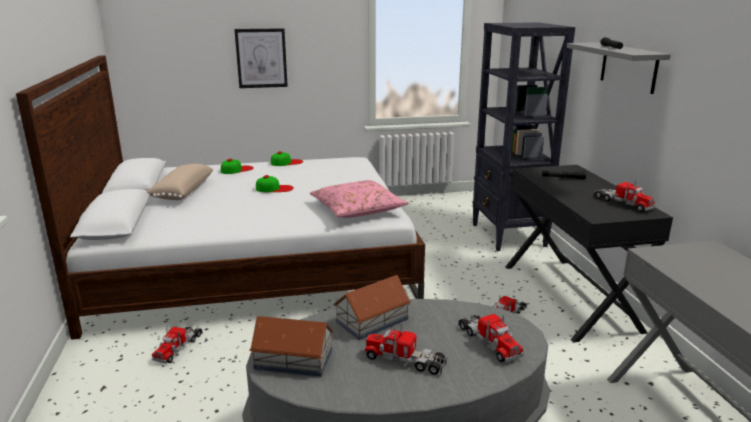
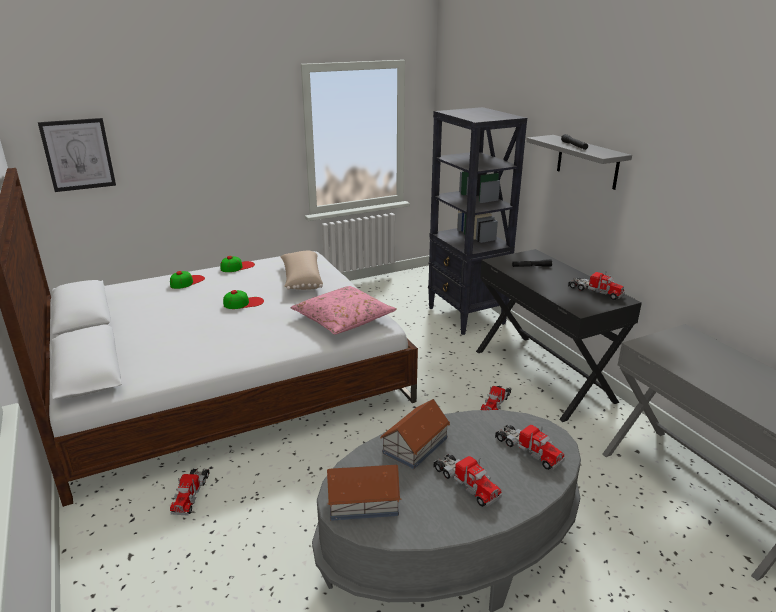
camera: 15 degrees left, 5 degrees up
beige pillow [147,164,213,200] -> beige pillow moved to [281,251,323,290]
picture [234,28,288,88] -> picture moved to [38,118,116,192]
toy truck [363,324,447,375] -> toy truck turned 135 degrees counterclockwise [434,453,502,507]

